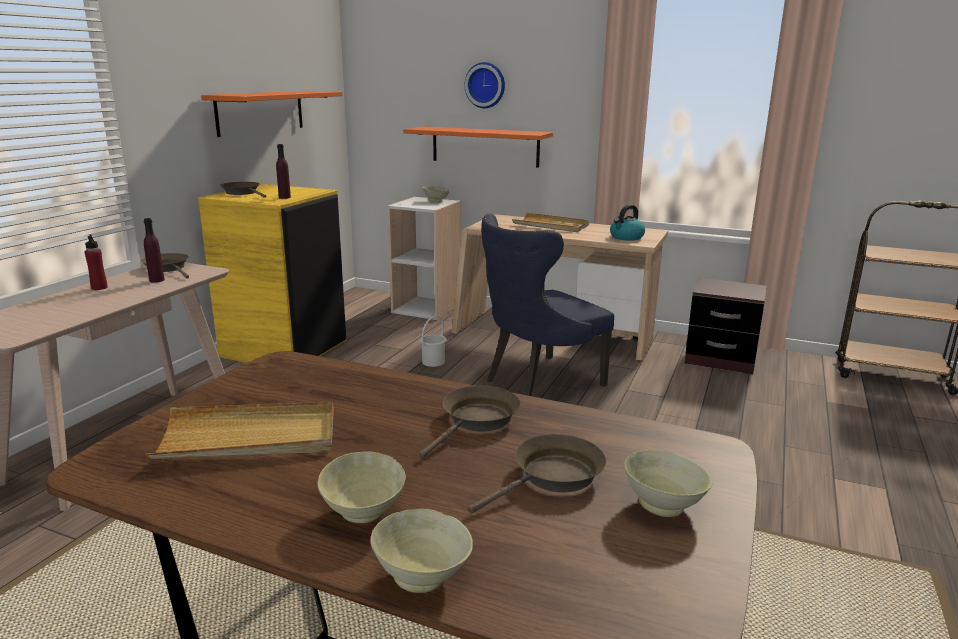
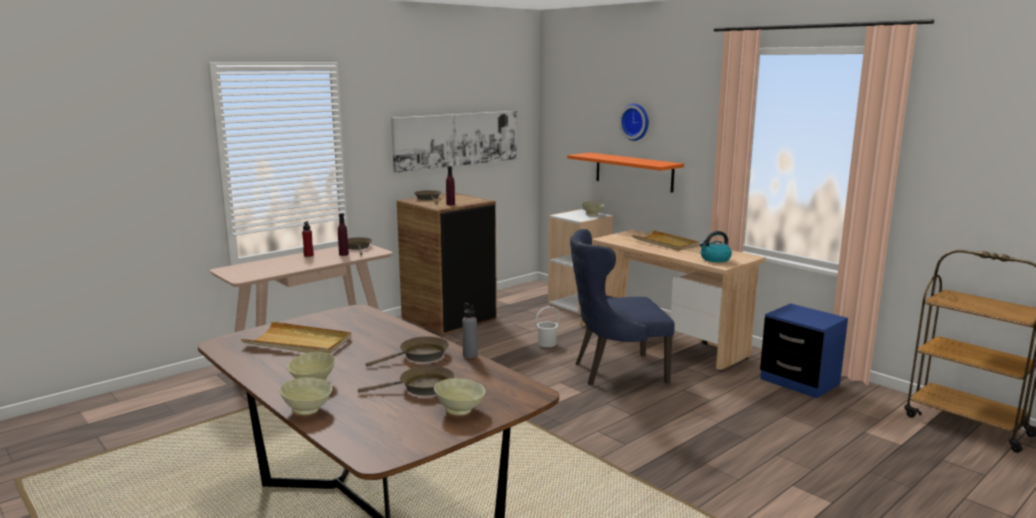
camera: 25 degrees right, 5 degrees down
yellow cabinet [198,184,346,363] -> brown cabinet [397,193,497,335]
orange shelf [201,91,342,137] -> picture [391,111,516,173]
brown nightstand [685,278,767,374] -> blue nightstand [760,303,848,398]
none -> grey bottle [462,303,478,358]

